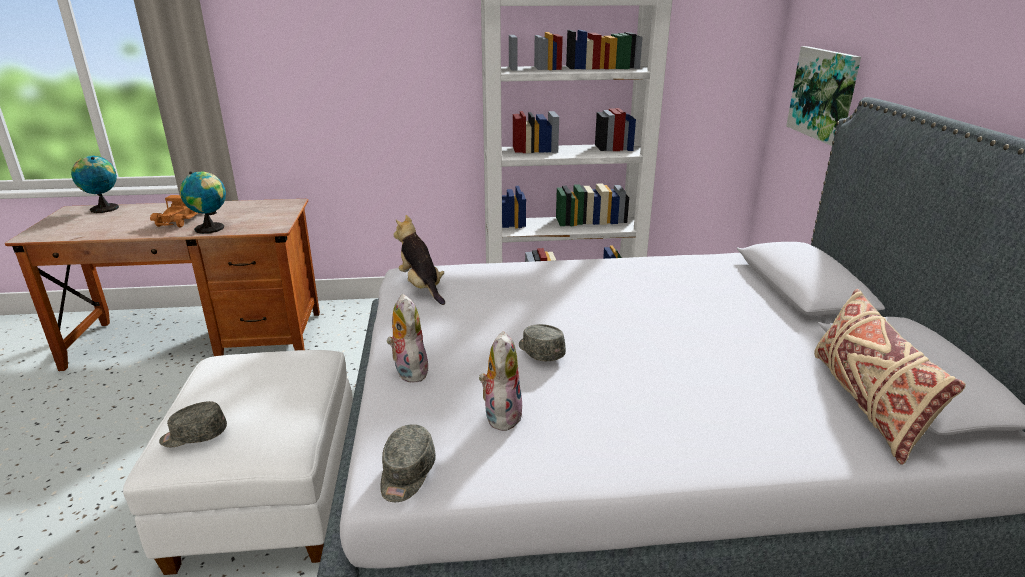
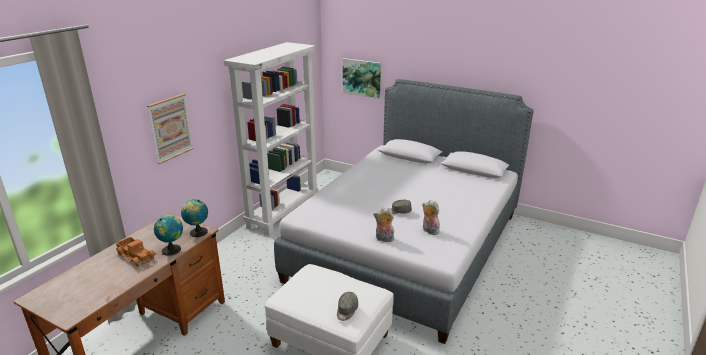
camera: 55 degrees left, 0 degrees up
globe [71,155,119,213] -> globe moved to [181,199,208,237]
grey cap [380,424,436,502] -> none
plush toy [394,215,445,305] -> none
beige pillow [814,289,966,465] -> none
none -> picture [147,94,194,164]

